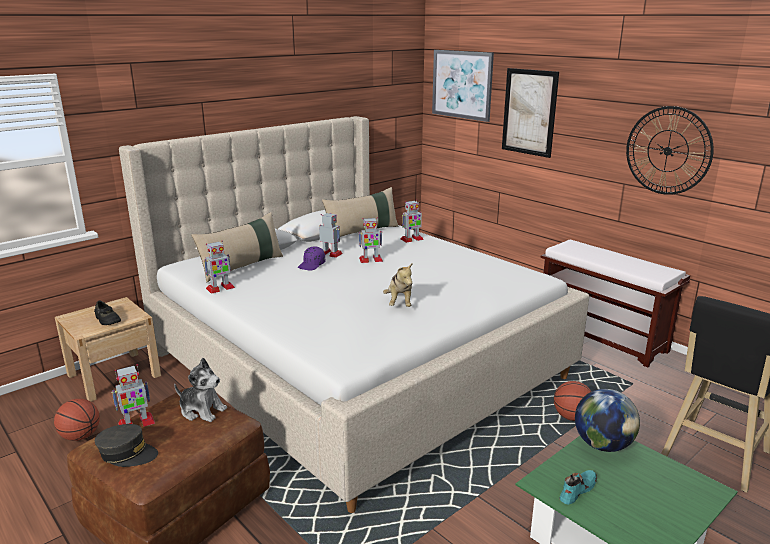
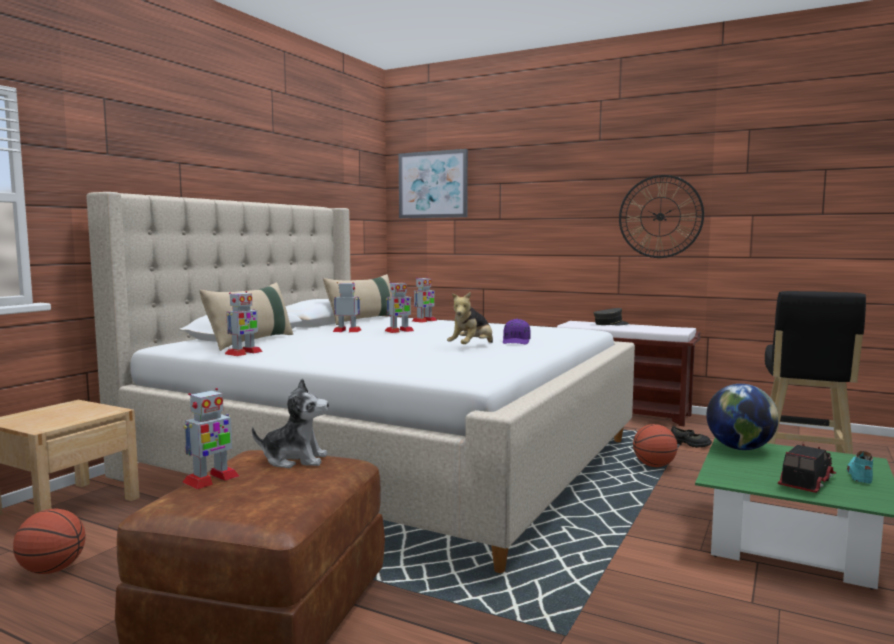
camera: 20 degrees left, 15 degrees down
black shoe [94,300,121,325] -> black shoe moved to [671,426,712,448]
grey cap [95,424,158,467] -> grey cap moved to [594,308,630,325]
purple cap [298,246,325,271] -> purple cap moved to [503,319,531,344]
plush toy [383,262,413,307] -> plush toy turned 60 degrees clockwise [447,292,493,344]
picture [502,68,559,158] -> none
turquoise shoe [559,470,597,505] -> turquoise shoe moved to [847,451,873,484]
none -> toy truck [777,444,836,493]

